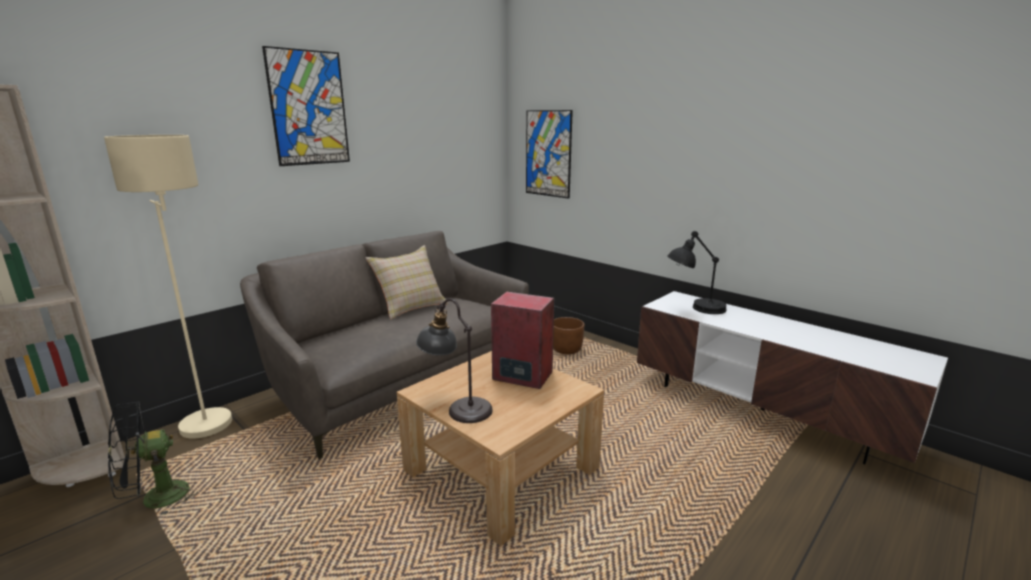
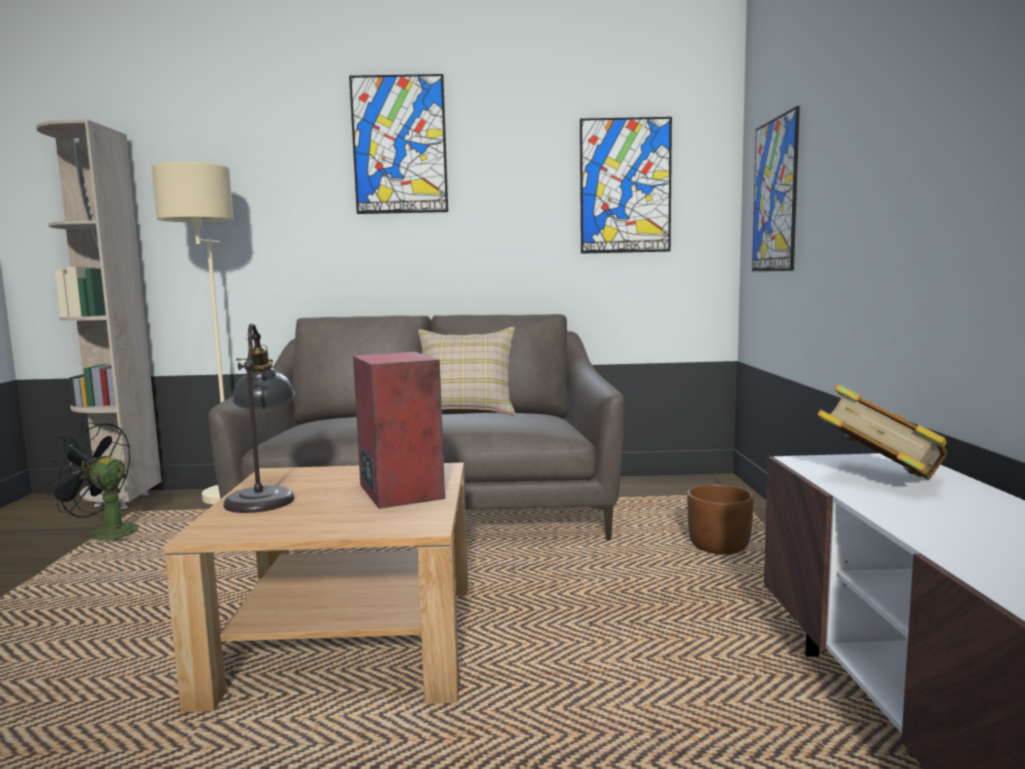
camera: 45 degrees right, 10 degrees down
black table lamp [667,231,727,314] -> book [817,384,947,480]
none -> picture [580,117,672,254]

